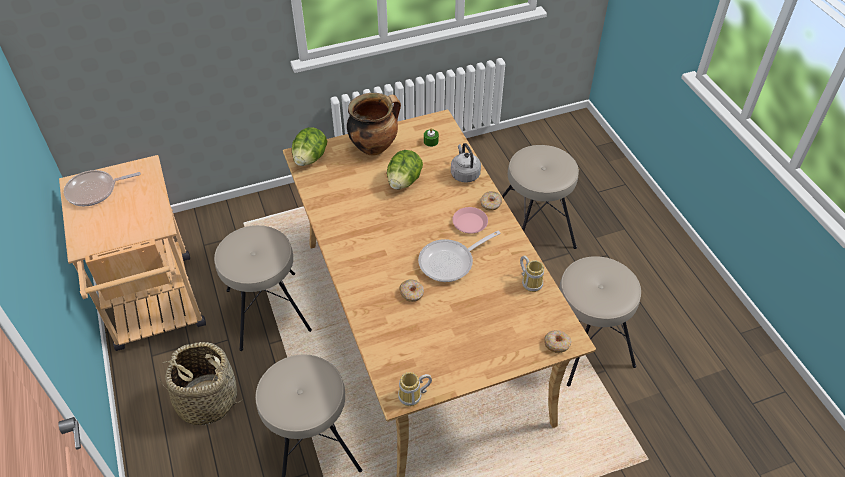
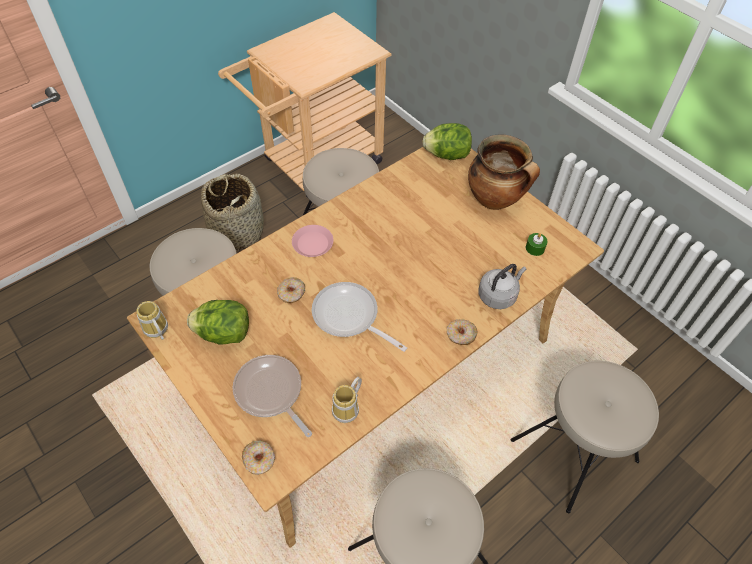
camera: 70 degrees right, 5 degrees up
frying pan [64,170,141,206] -> frying pan moved to [233,355,312,437]
lettuce [387,150,423,190] -> lettuce moved to [187,300,249,345]
pink plate [452,207,488,234] -> pink plate moved to [292,225,333,257]

